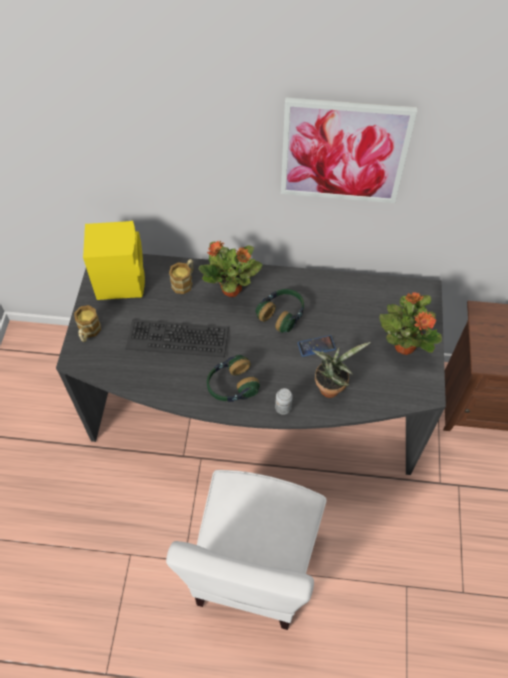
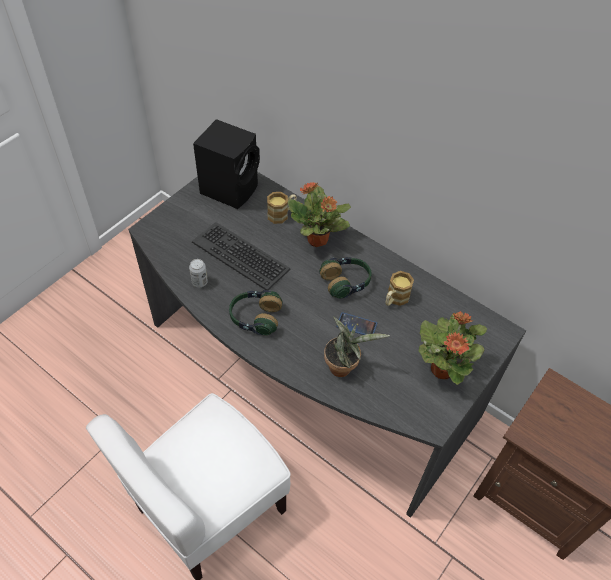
camera: 30 degrees right, 5 degrees down
mug [74,305,101,342] -> mug moved to [385,271,414,306]
yellow speaker [83,221,145,300] -> black speaker [193,119,260,209]
can [275,388,293,415] -> can moved to [189,259,208,287]
picture [281,97,417,203] -> none

